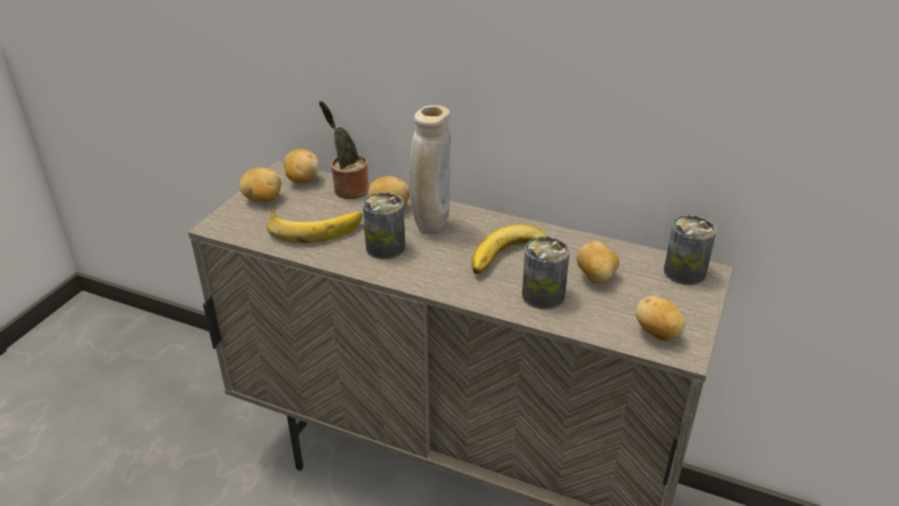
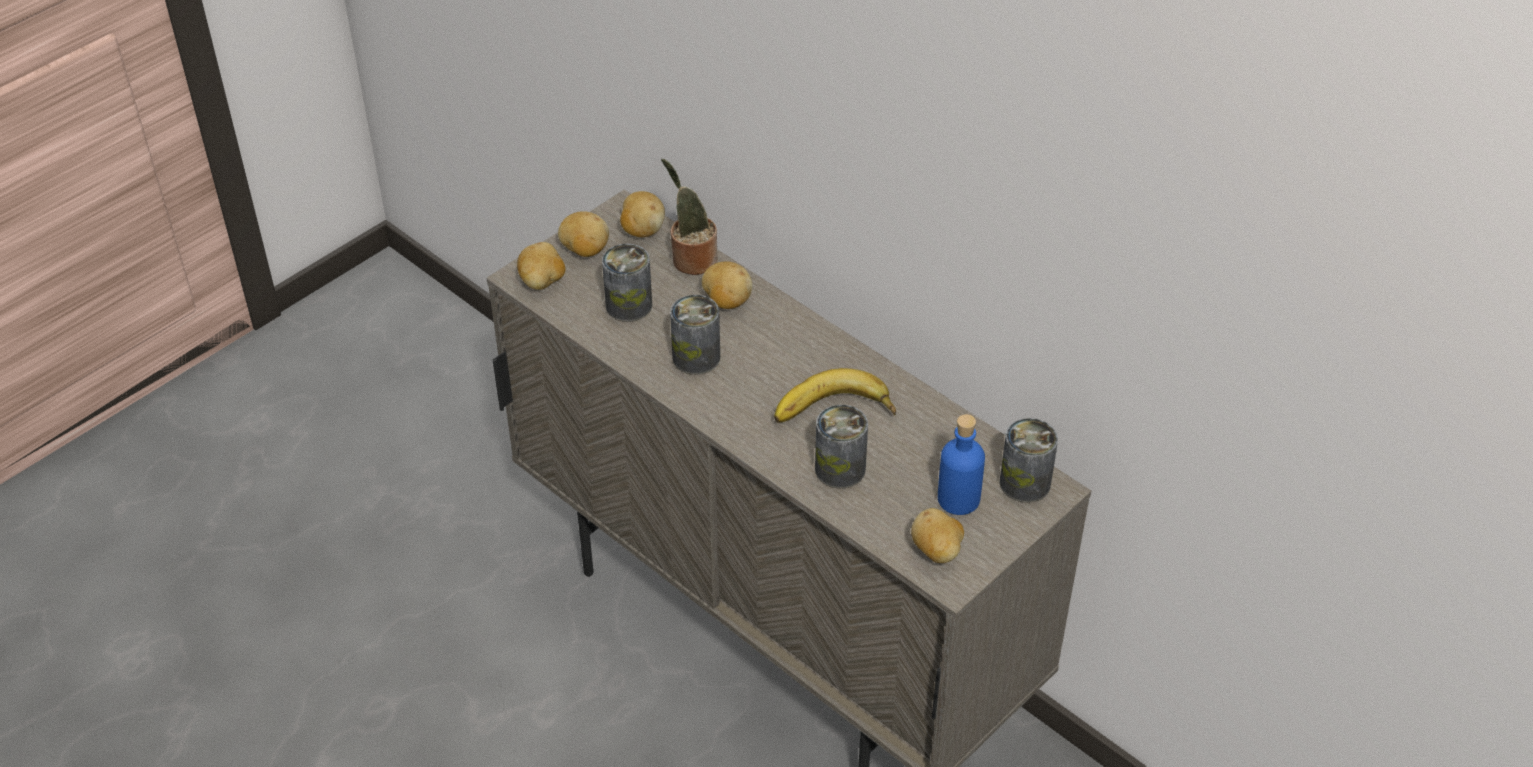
camera: 20 degrees right, 10 degrees up
banana [267,208,362,243] -> can [602,244,652,322]
beige vase [409,105,451,234] -> none
potato [577,241,619,284] -> potato moved to [517,242,566,290]
none -> blue bottle [938,414,985,515]

